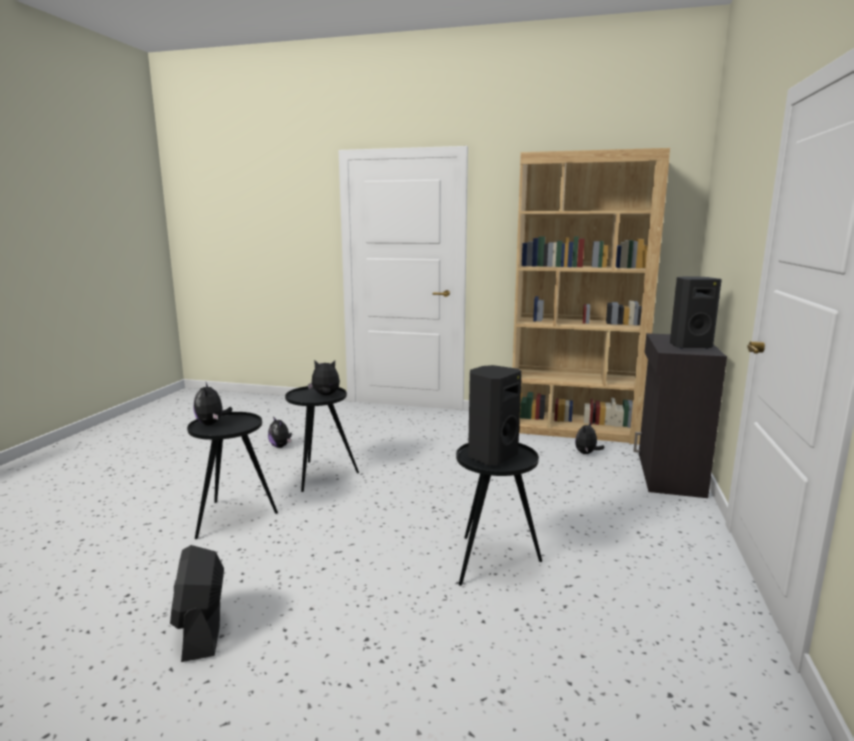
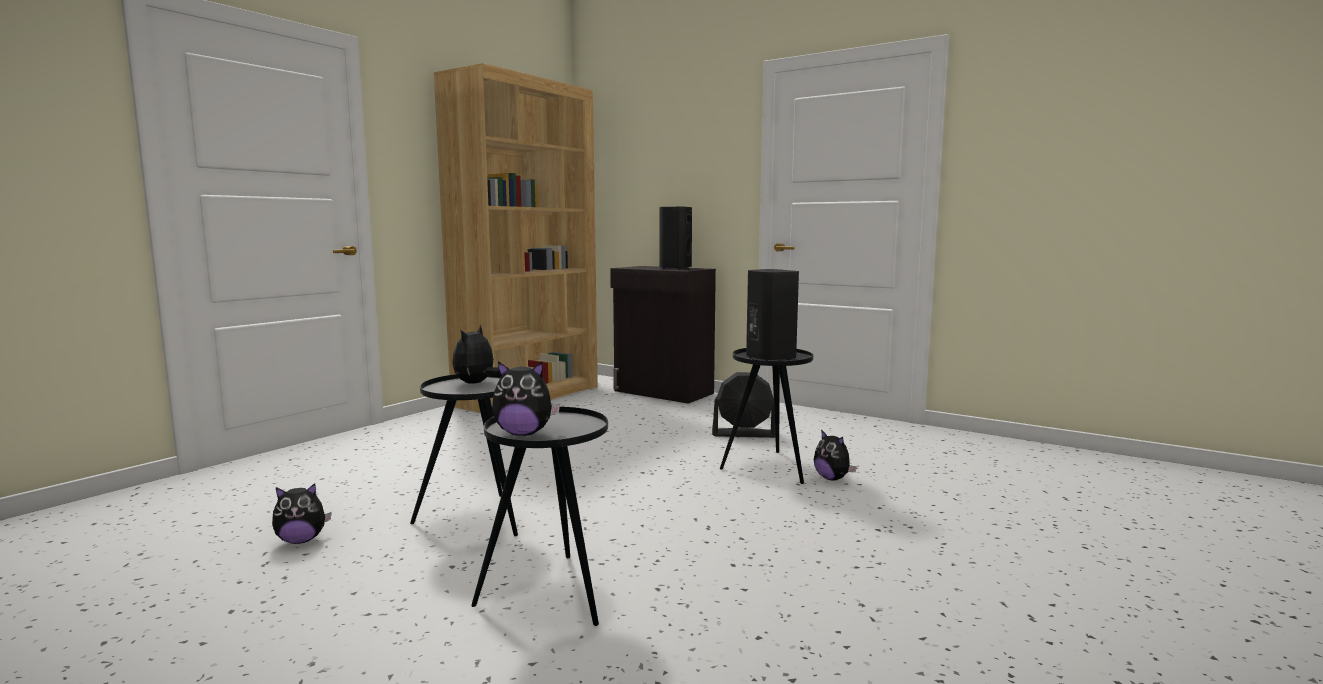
camera: 70 degrees left, 5 degrees down
black fan [170,545,224,662] -> black fan moved to [712,372,775,438]
plush toy [575,422,605,454] -> plush toy moved to [814,430,857,481]

